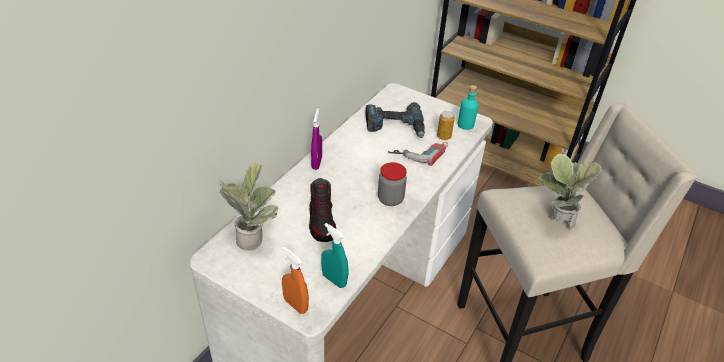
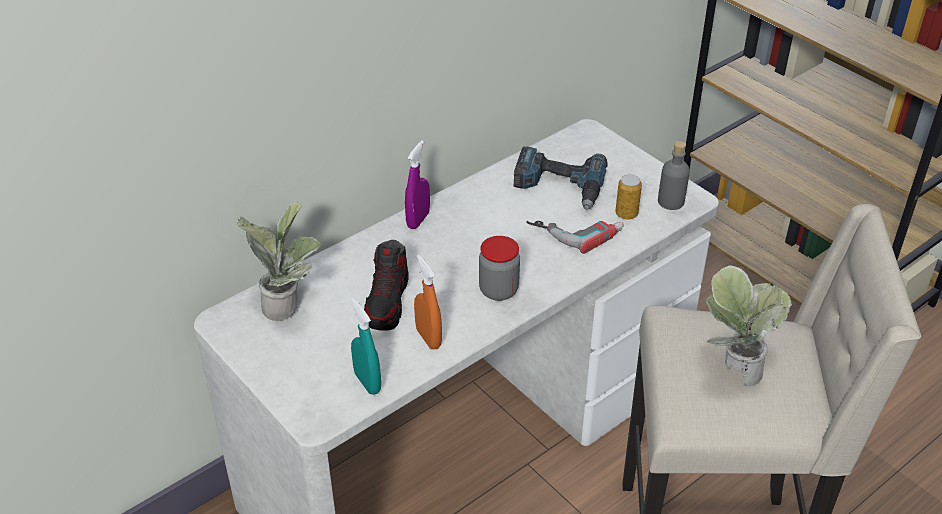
camera: 20 degrees right, 0 degrees up
orange spray bottle [282,247,309,314] -> orange spray bottle moved to [414,255,442,349]
turquoise bottle [458,85,479,130] -> grey bottle [658,141,690,210]

